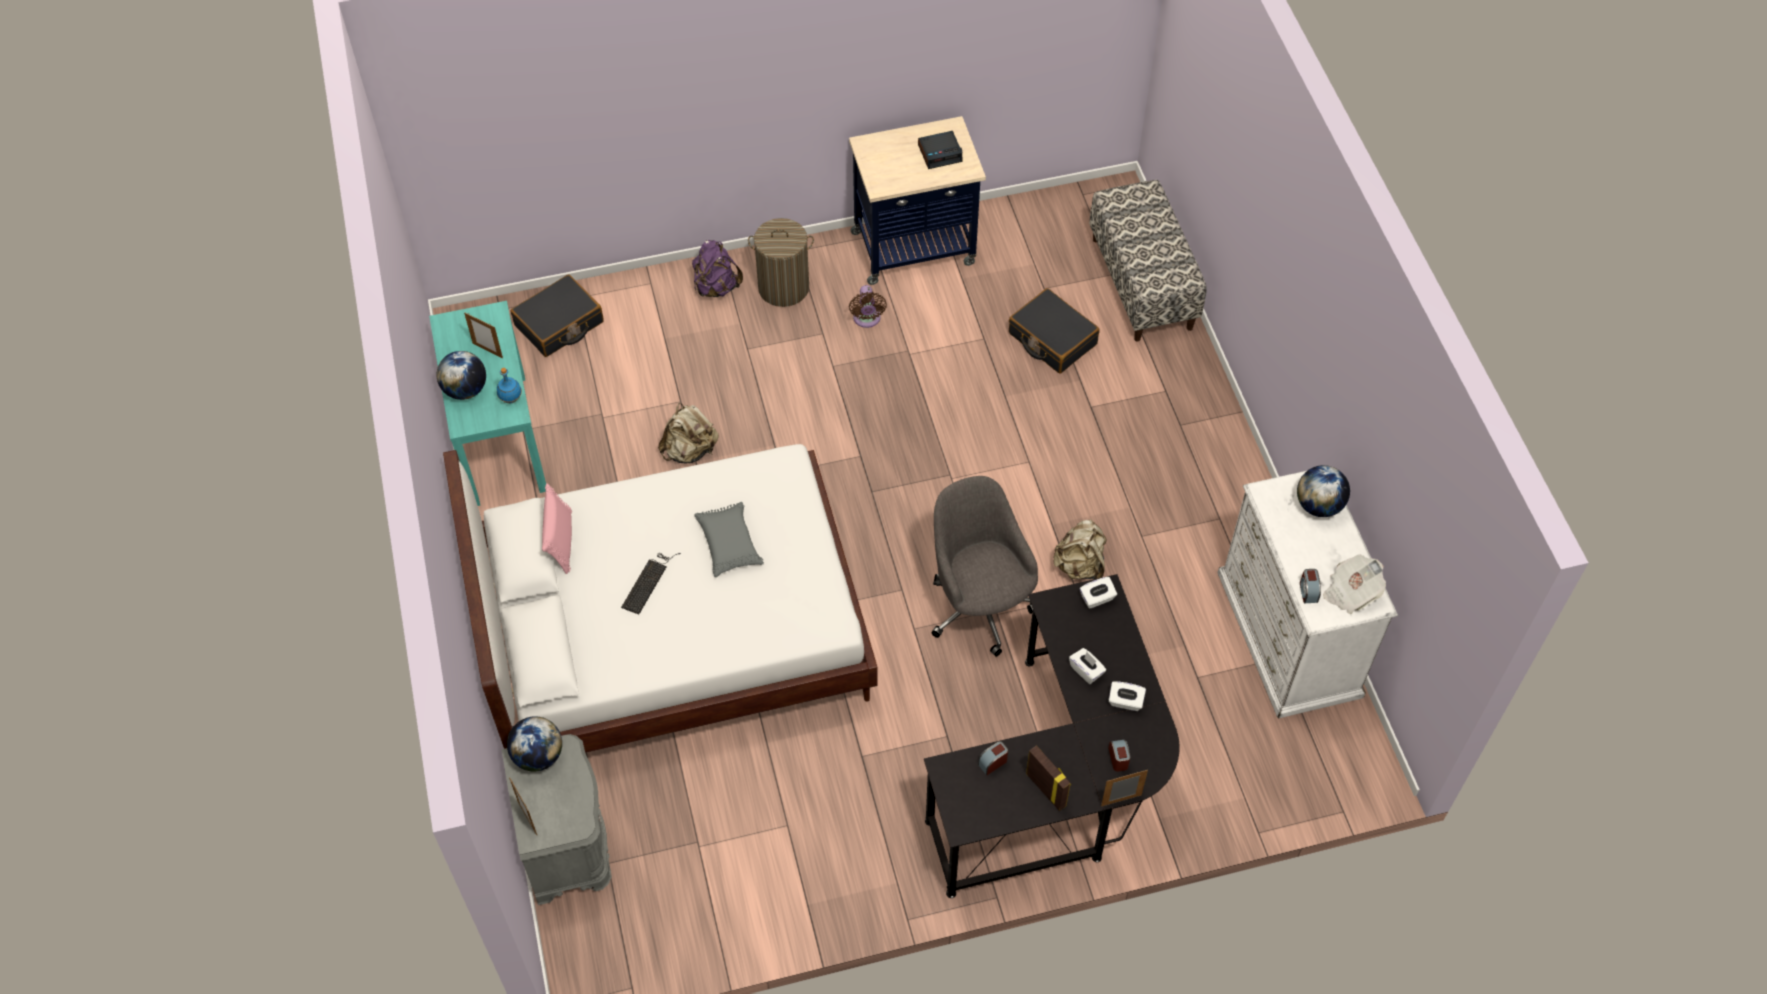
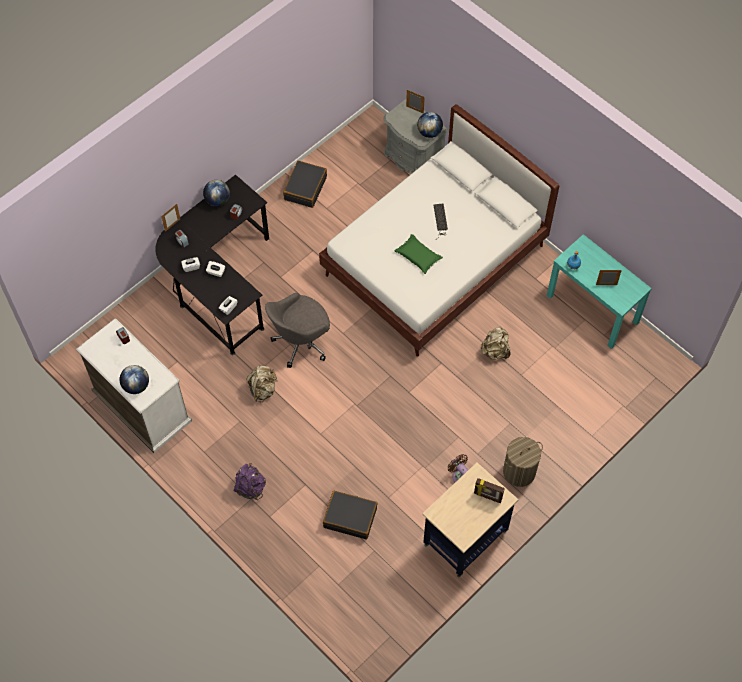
camera: 150 degrees right, 5 degrees up
globe [436,351,486,400] -> globe moved to [203,180,230,206]
black suitcase [511,274,604,357] -> black suitcase moved to [283,161,327,208]
pink pillow [542,484,572,574] -> none
purple backpack [692,240,743,297] -> purple backpack moved to [234,464,266,501]
grey pillow [694,502,764,577] -> green pillow [394,234,443,274]
alarm clock [918,131,963,169] -> none
grey office chair [931,476,1038,657] -> grey office chair turned 105 degrees clockwise [265,293,330,368]
picture frame [1026,746,1071,811] -> picture frame moved to [474,478,505,503]
bench [1089,180,1207,342] -> none
newspaper [1323,554,1386,614] -> none

